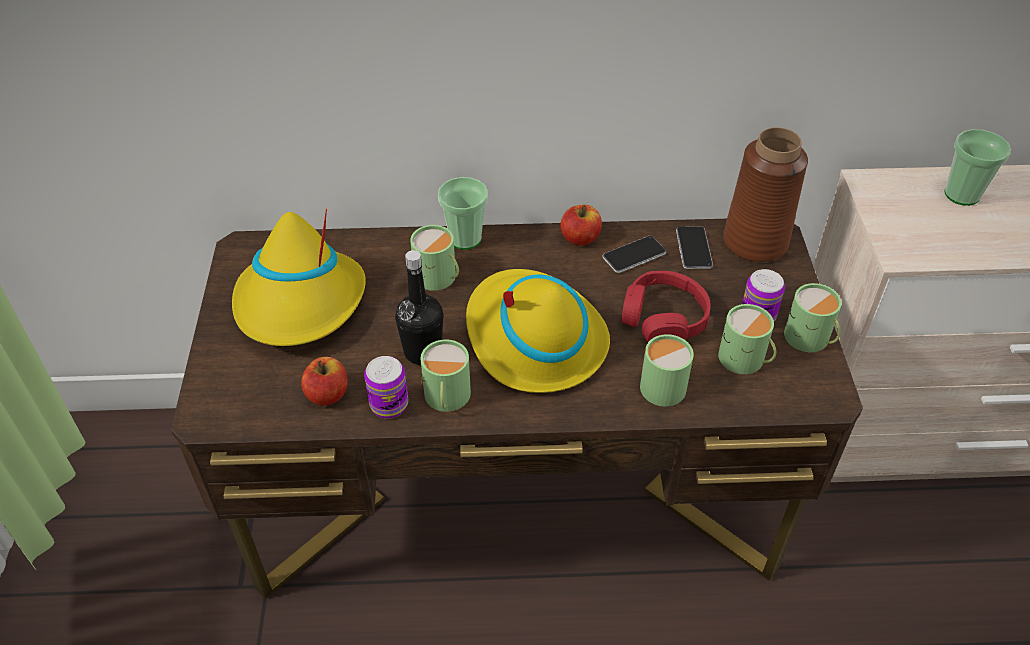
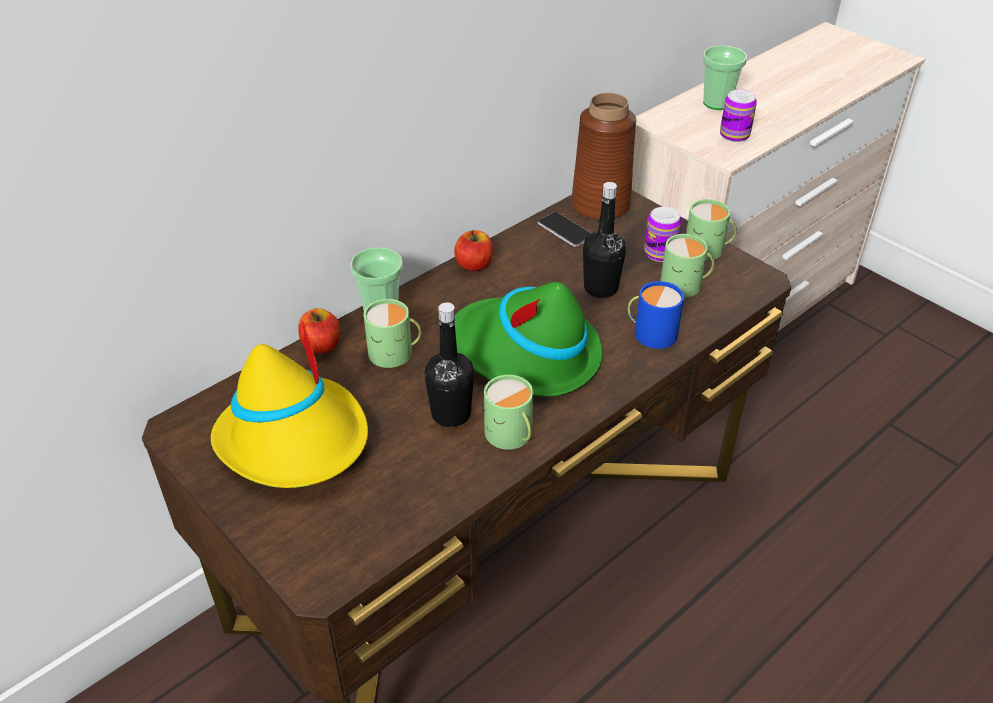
camera: 40 degrees left, 5 degrees down
apple [301,357,348,406] -> apple moved to [298,308,340,354]
can [364,356,408,418] -> can moved to [720,90,757,142]
yellow hat [466,269,610,393] -> green hat [455,282,602,397]
phone [602,236,666,273] -> none
red headphones [621,271,711,342] -> black bottle [583,182,626,298]
green mug [640,334,694,407] -> blue mug [628,281,684,349]

